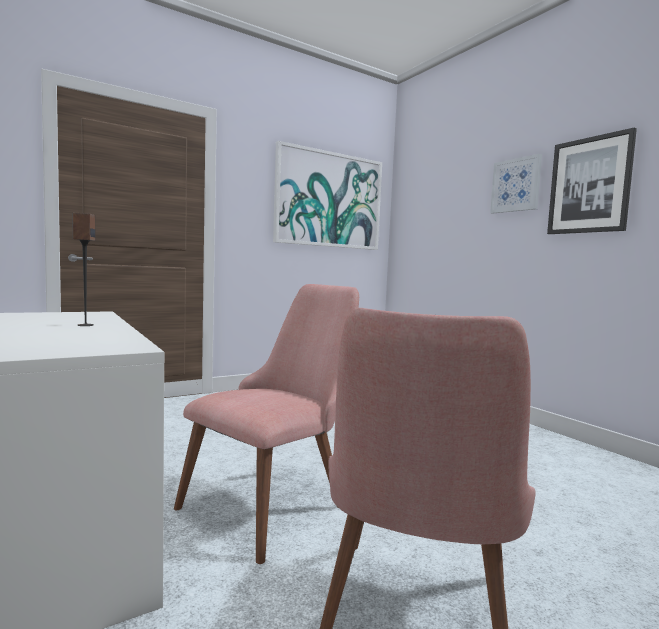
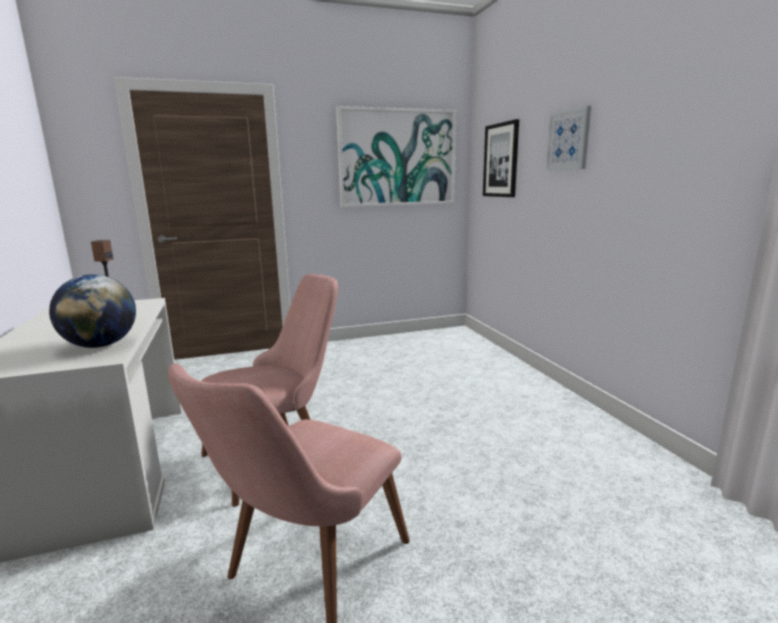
camera: 15 degrees right, 10 degrees up
picture [547,127,637,234] -> picture moved to [483,119,519,197]
none -> globe [49,274,136,348]

